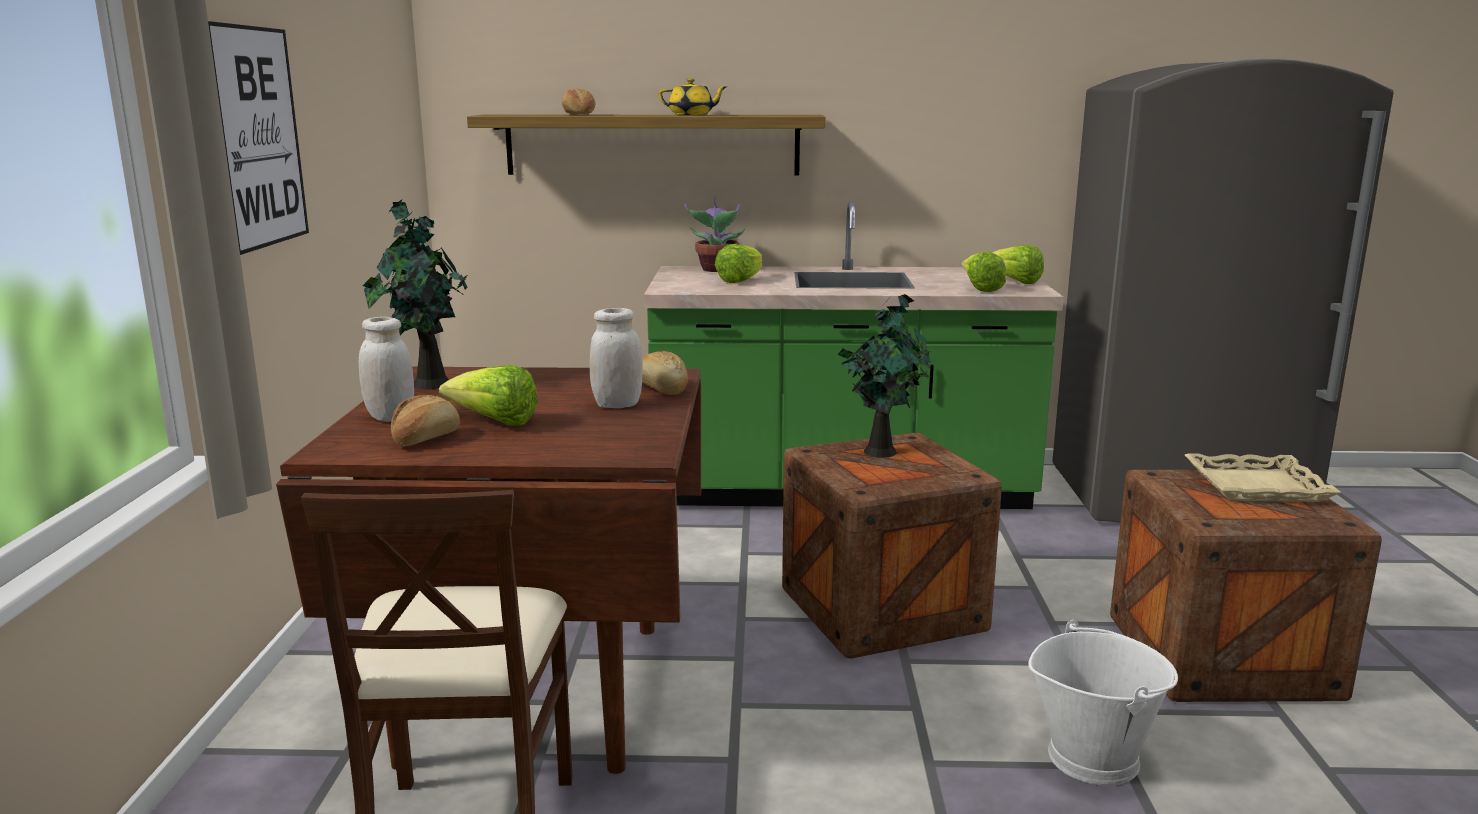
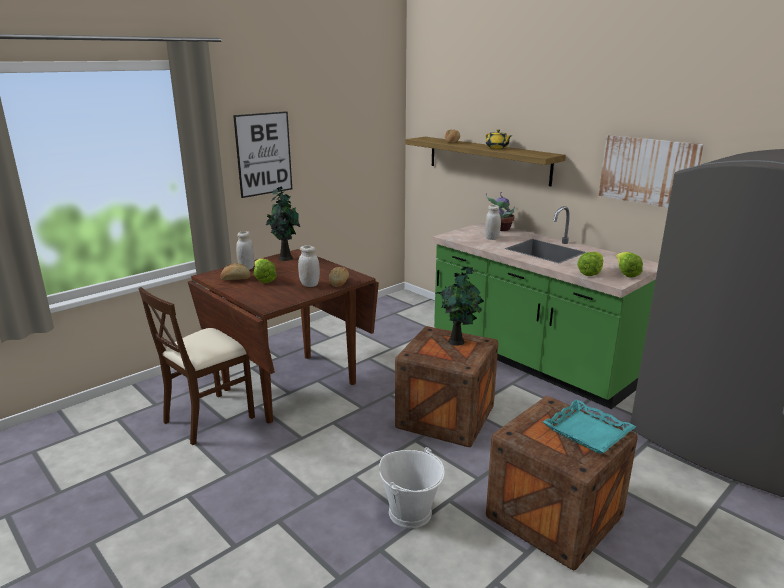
camera: 45 degrees right, 5 degrees up
lettuce [715,244,762,283] -> white jar [485,205,501,240]
beige tray [1185,453,1341,502] -> turquoise tray [543,399,636,454]
none -> picture [599,135,704,208]

